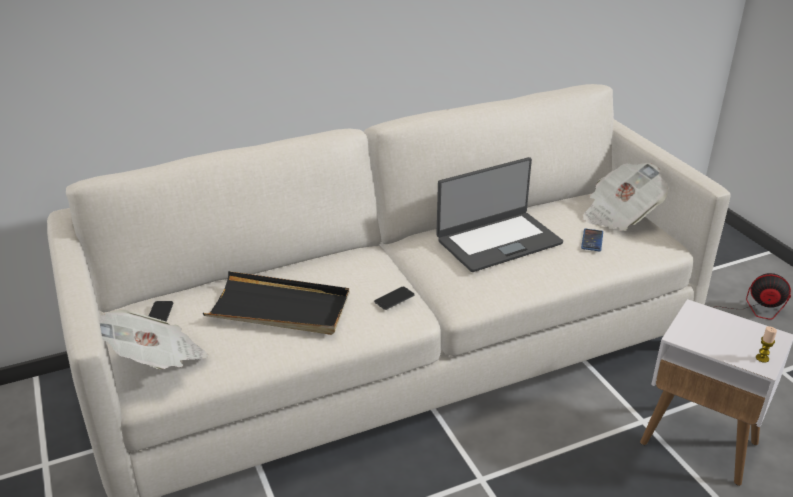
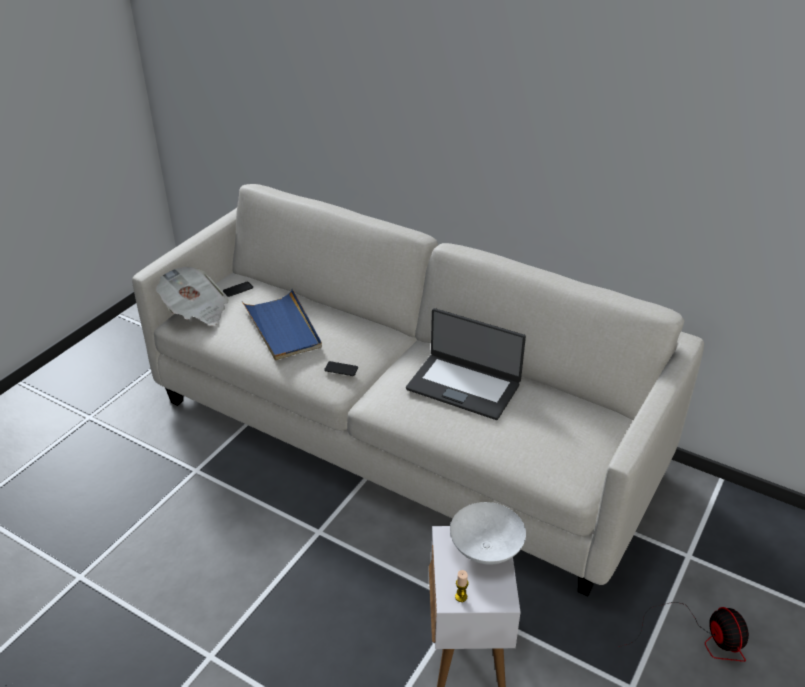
camera: 55 degrees right, 5 degrees up
black tray [203,271,350,335] -> blue tray [242,289,322,360]
phone [581,228,603,251] -> none
newspaper [582,163,668,231] -> none
none -> white bowl [450,502,526,565]

